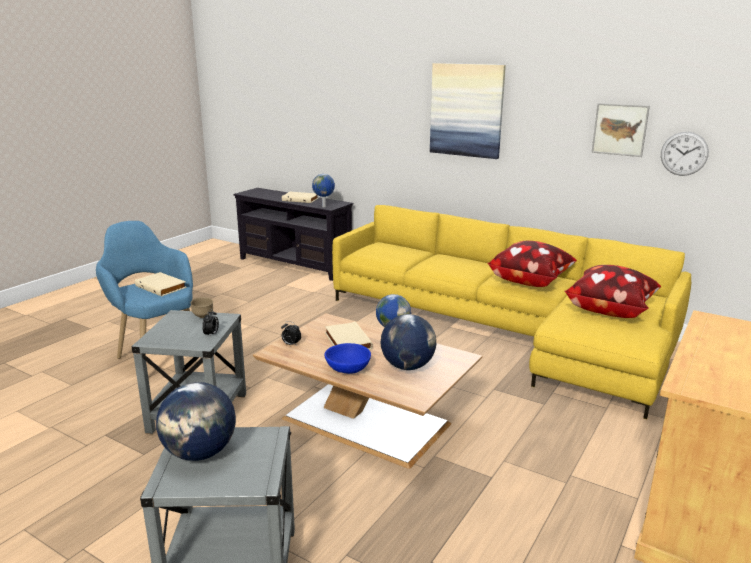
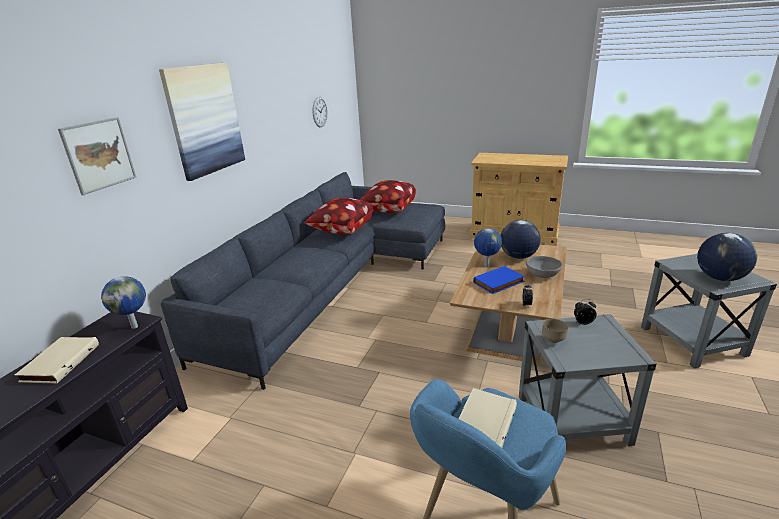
camera: 100 degrees left, 5 degrees up
blue bowl [324,343,371,374] -> grey bowl [526,256,562,278]
beige book [325,322,372,350] -> blue book [473,266,525,294]
yellow sofa [332,205,691,419] -> grey sofa [161,172,445,390]
picture [591,103,650,157] -> picture moved to [58,117,136,195]

